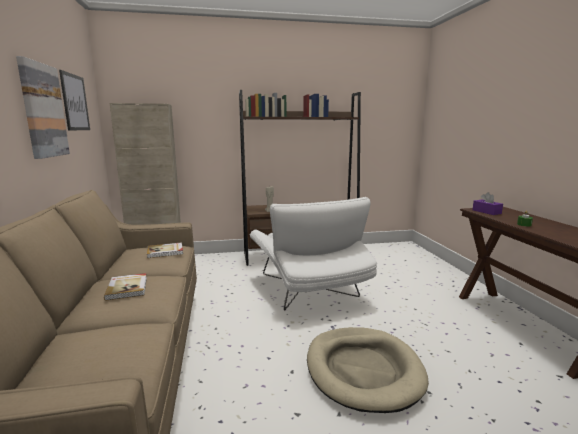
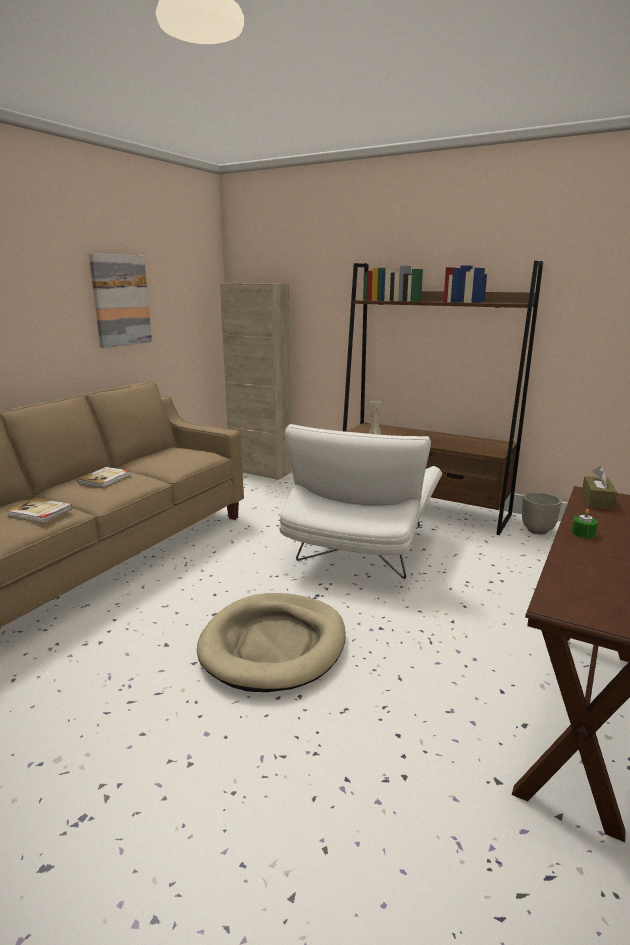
camera: 40 degrees right, 5 degrees up
picture [59,70,90,130] -> none
book [147,242,183,258] -> book moved to [7,498,72,523]
purple tissue box [472,192,503,215] -> brown tissue box [582,466,617,510]
none -> planter [522,492,562,534]

